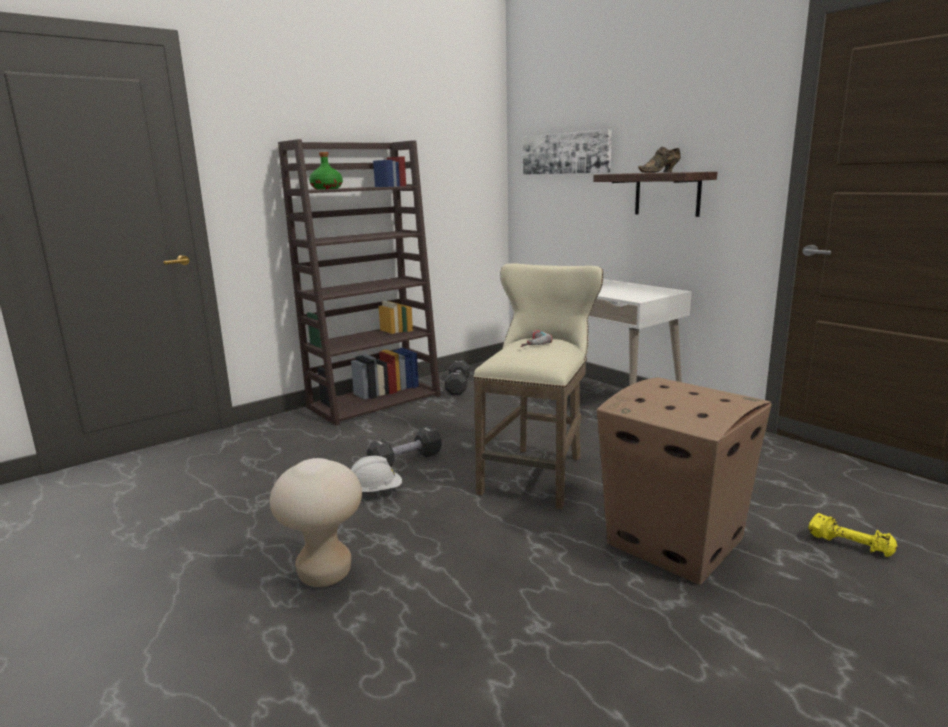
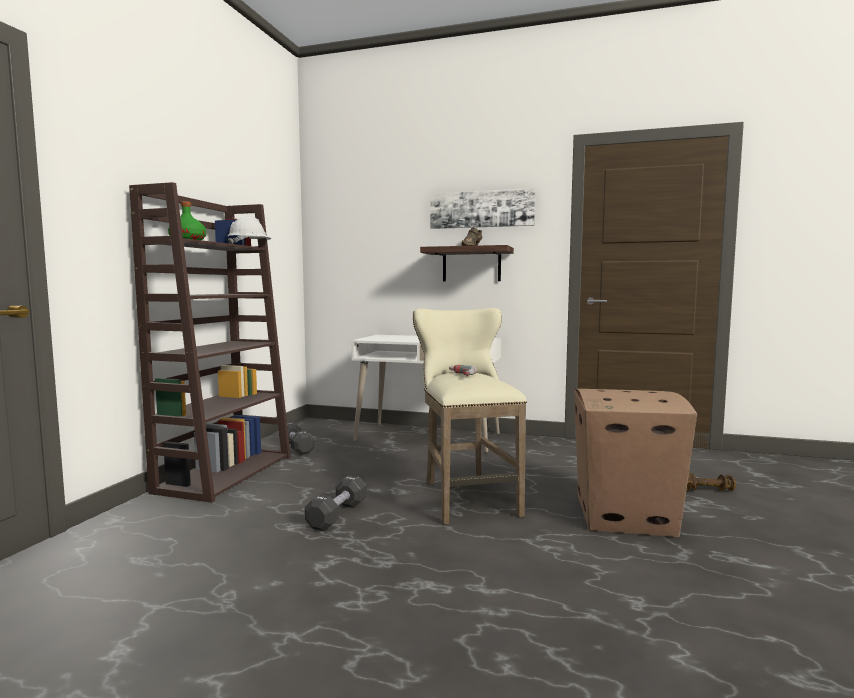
camera: 35 degrees left, 10 degrees down
beige stool [270,458,362,587] -> none
white hard hat [351,456,402,492] -> white hard hat moved to [228,217,271,244]
picture [523,129,612,175] -> picture moved to [430,188,535,229]
yellow dumbbell [808,513,897,557] -> brown dumbbell [686,473,736,491]

